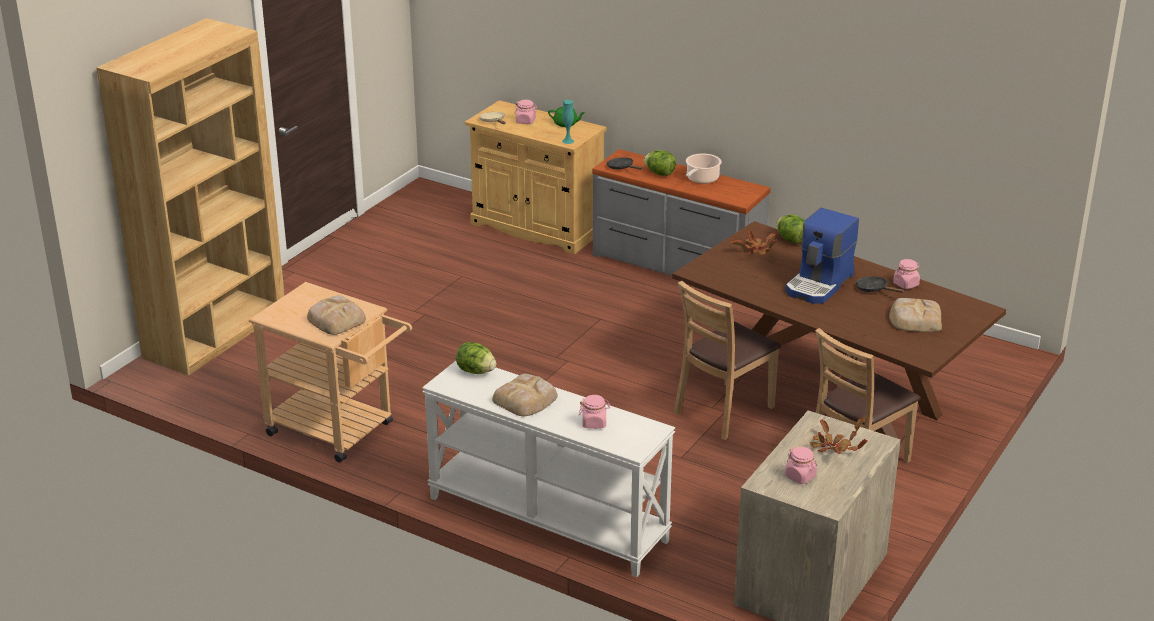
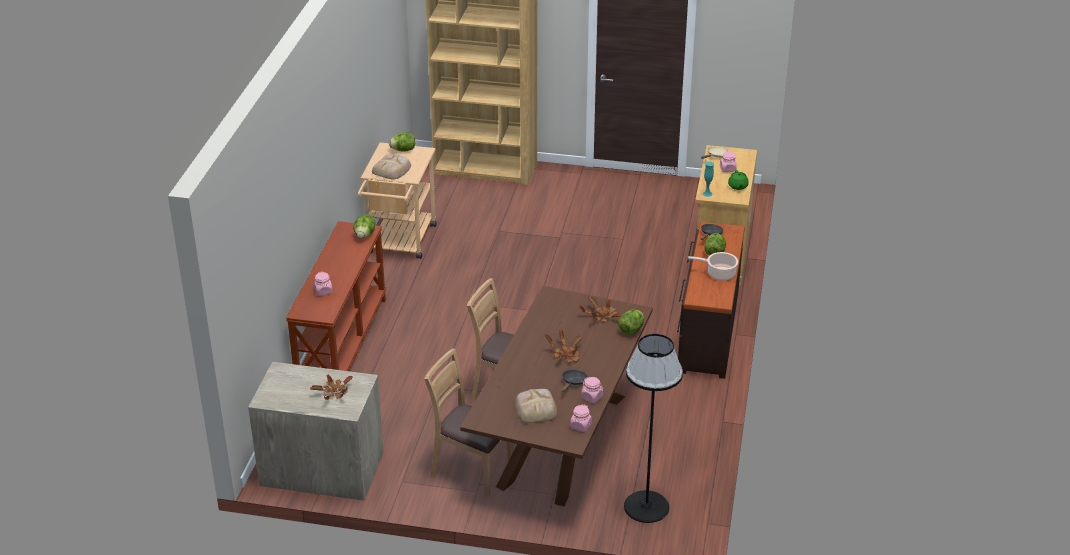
camera: 70 degrees right, 5 degrees up
white console table [422,361,675,577] -> brown console table [286,221,386,371]
bread [492,374,558,416] -> none
grey dresser [592,149,771,276] -> brown dresser [677,222,745,379]
coffee machine [785,208,859,304] -> potted plant [545,329,583,363]
pink jar [785,447,817,484] -> pink jar moved to [570,404,592,432]
none -> lettuce [389,132,415,152]
none -> black floor lamp [624,334,683,523]

